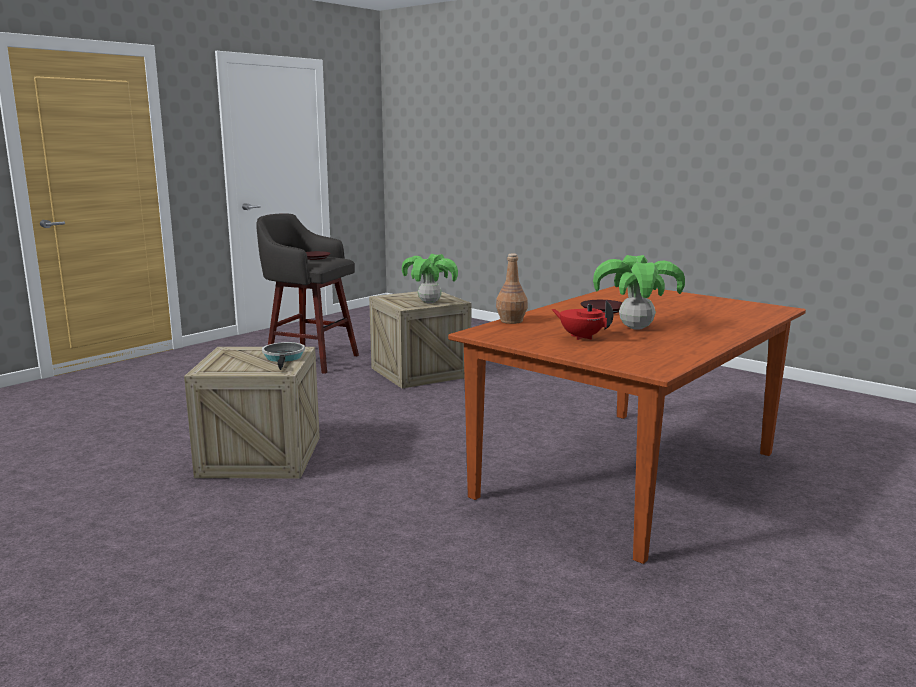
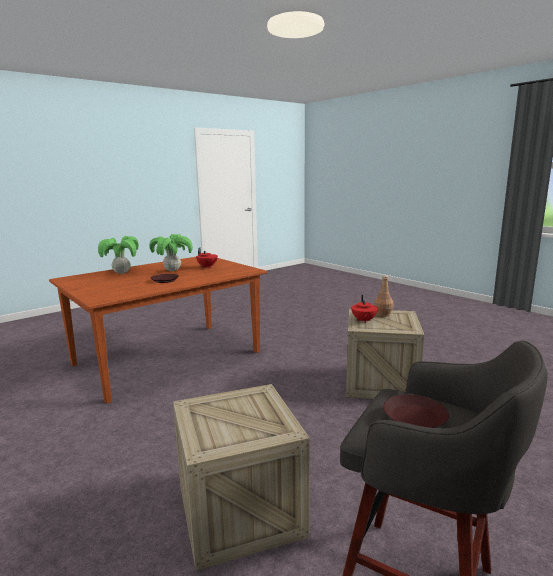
camera: 170 degrees left, 0 degrees up
frying pan [262,342,305,370] -> red teapot [351,295,378,323]
potted plant [402,254,458,304] -> potted plant moved to [98,236,139,274]
brown bottle [496,254,528,324] -> brown bottle moved to [374,275,393,317]

